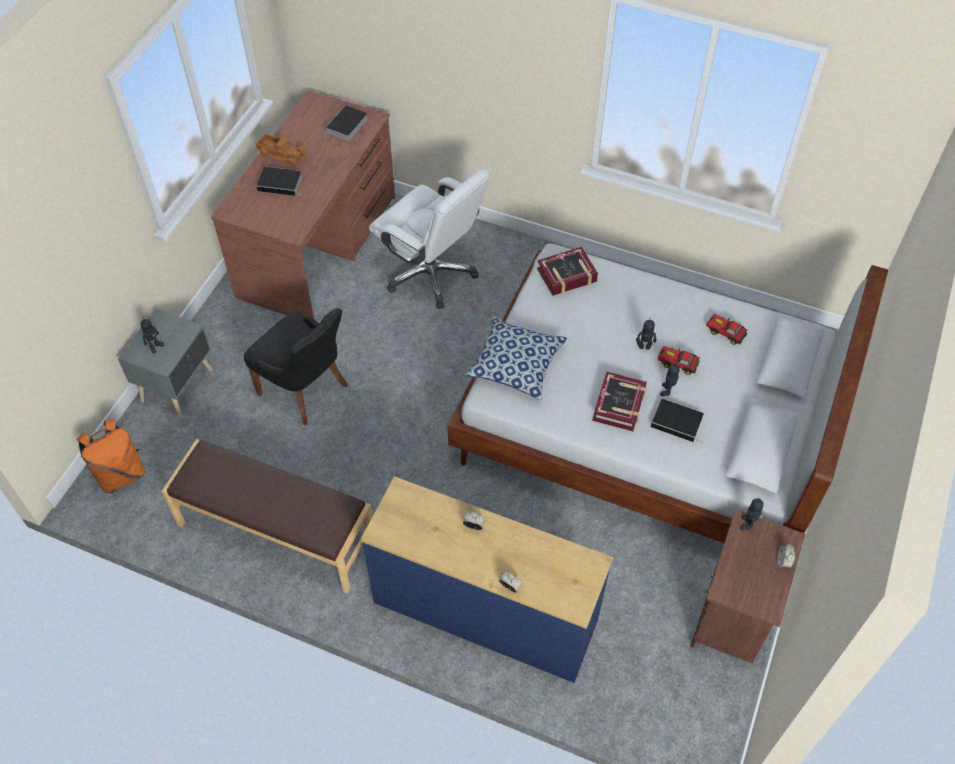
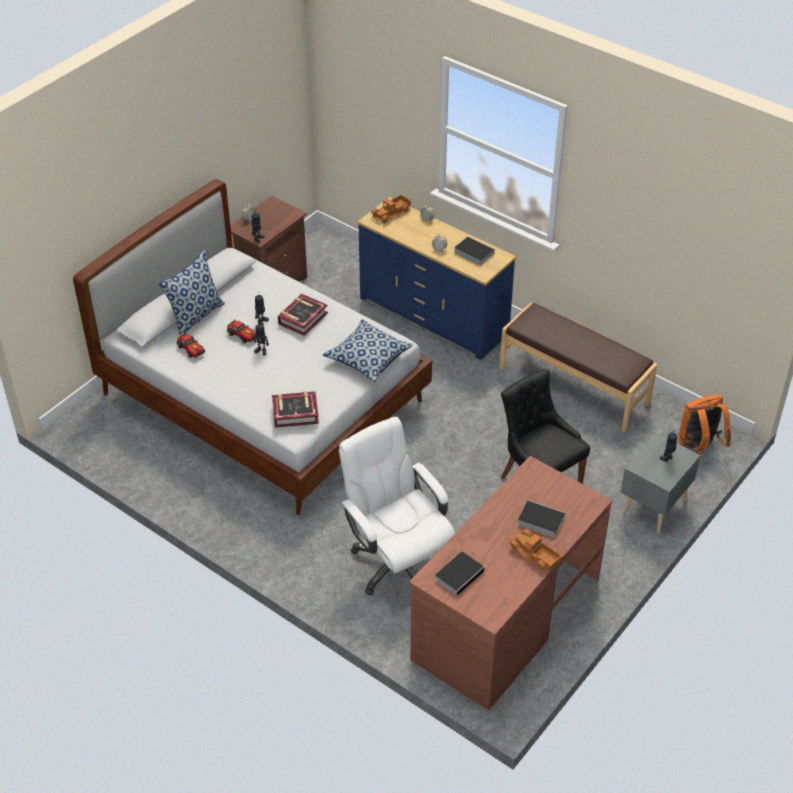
camera: 165 degrees left, 10 degrees down
book [651,399,704,443] -> book moved to [454,237,494,265]
none -> pillow [158,250,225,336]
none -> toy truck [371,195,411,223]

